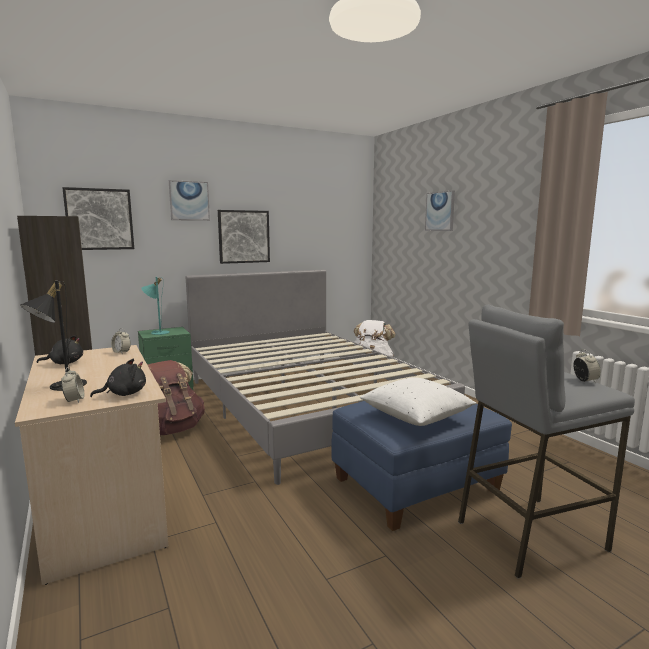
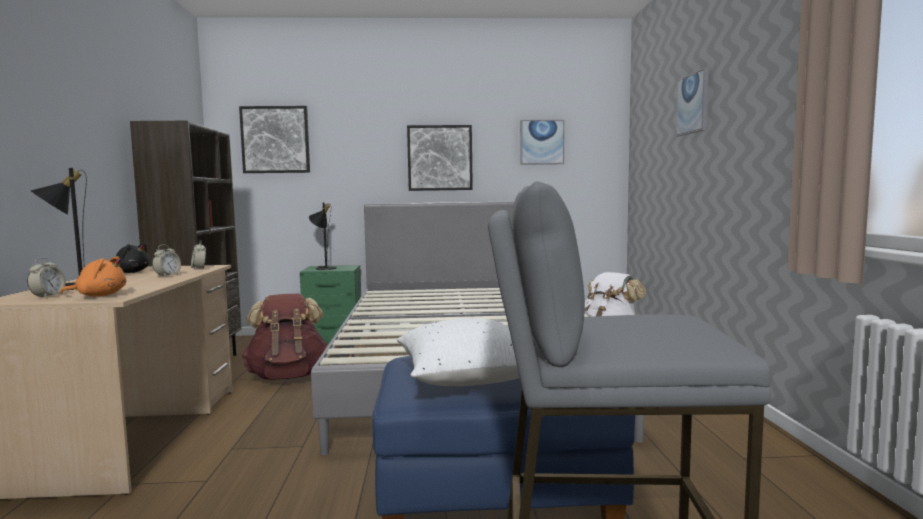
camera: 25 degrees right, 5 degrees down
black plush toy [90,359,146,397] -> orange plush toy [60,256,126,296]
turquoise table lamp [141,277,170,335] -> black table lamp [309,203,337,270]
picture [169,180,210,221] -> picture moved to [520,120,564,165]
alarm clock [573,349,601,383] -> alarm clock moved to [152,245,181,277]

